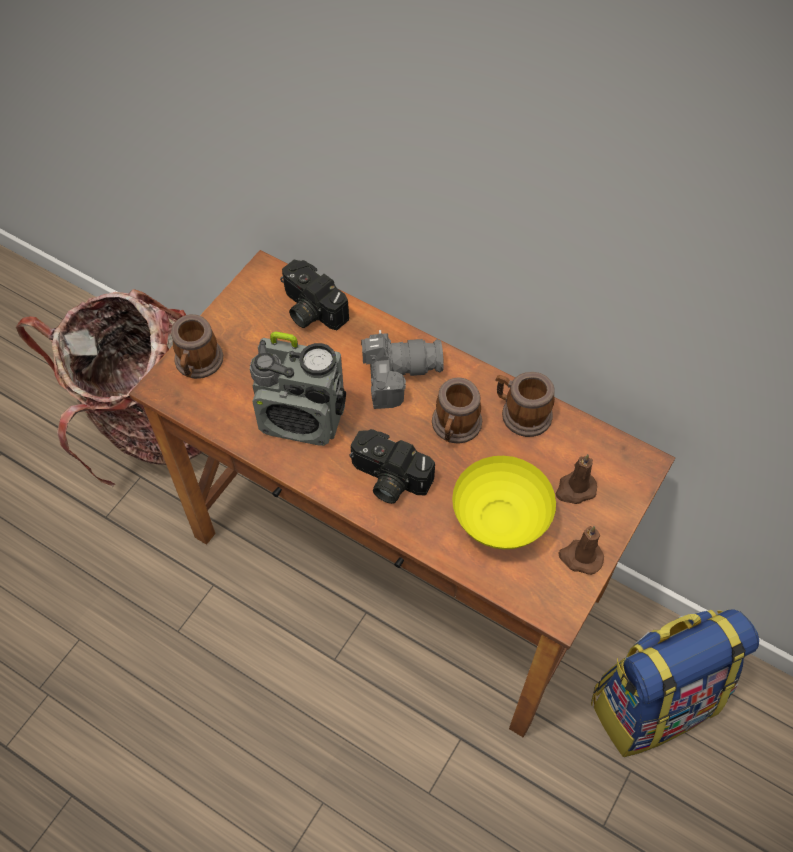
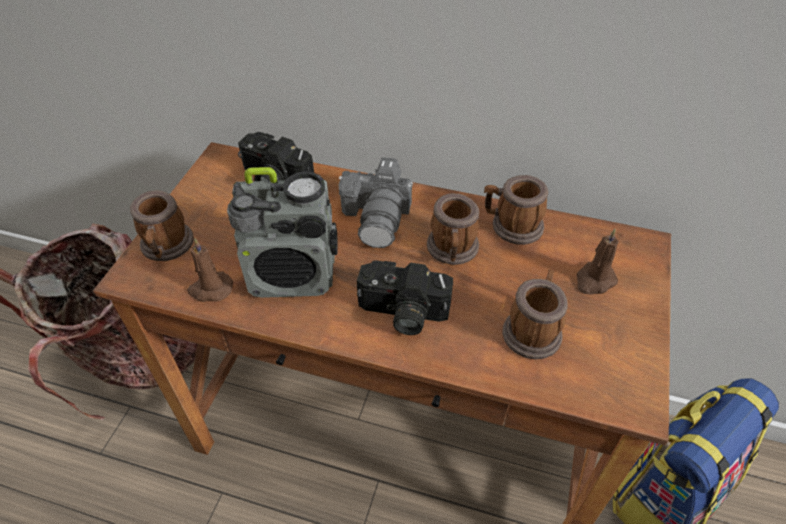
camera: 15 degrees left, 10 degrees down
camera [361,330,444,409] -> camera turned 120 degrees clockwise [339,157,413,248]
yellow bowl [452,456,556,549] -> mug [502,270,568,359]
brown candle [558,526,604,575] -> brown candle moved to [187,238,233,302]

